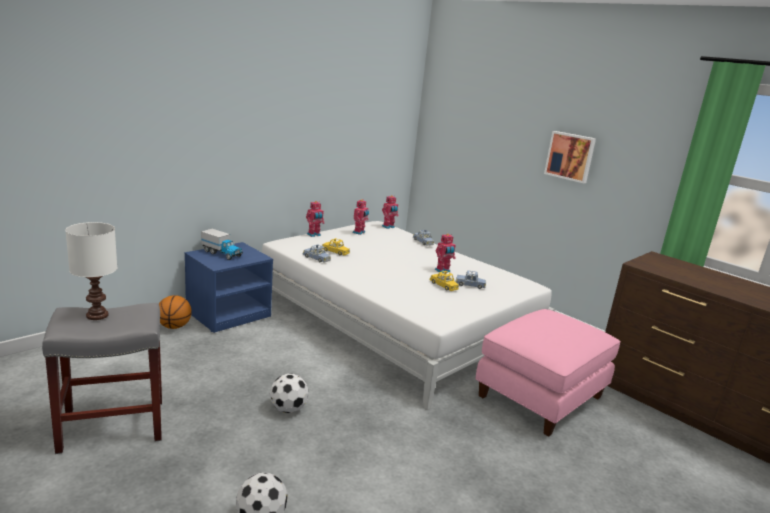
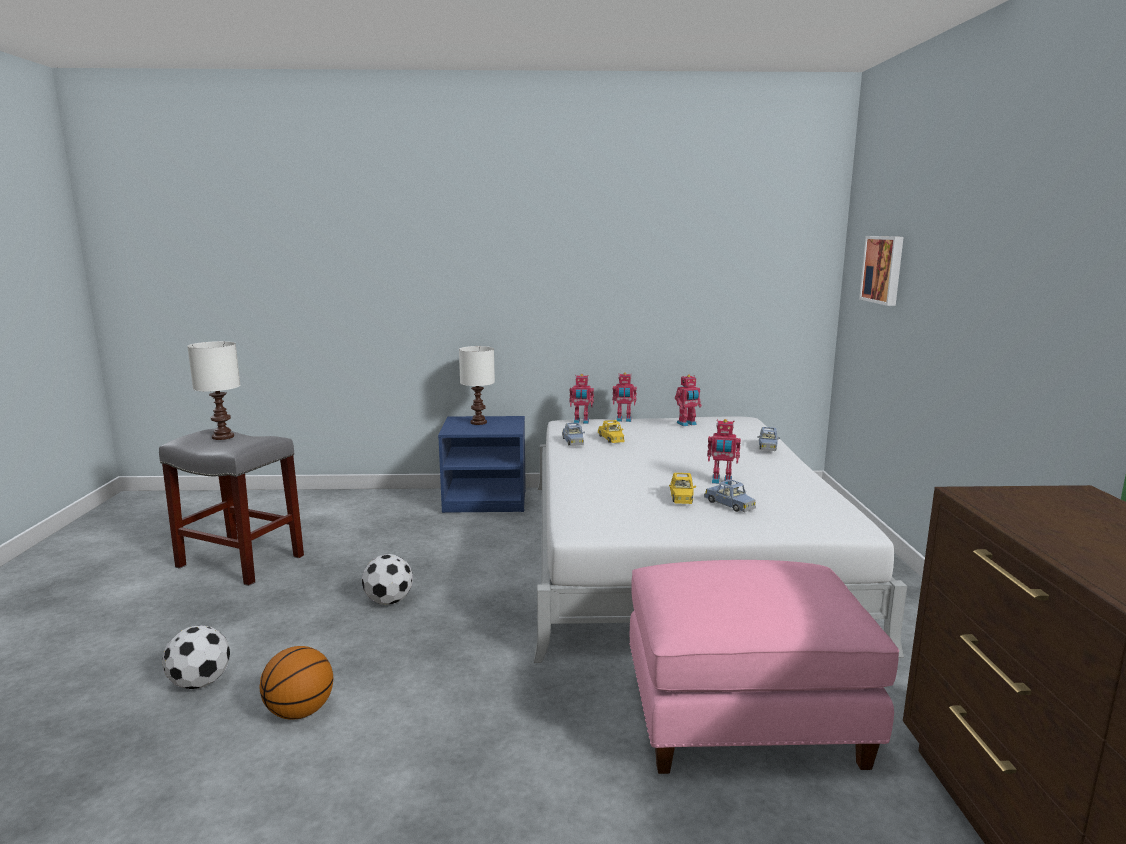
camera: 45 degrees right, 5 degrees down
basketball [159,295,192,329] -> basketball moved to [260,646,333,720]
toy truck [201,229,243,260] -> white table lamp [459,346,495,425]
toy robot [382,195,399,229] -> toy robot moved to [569,374,594,424]
picture [544,131,596,183] -> picture moved to [859,236,903,306]

